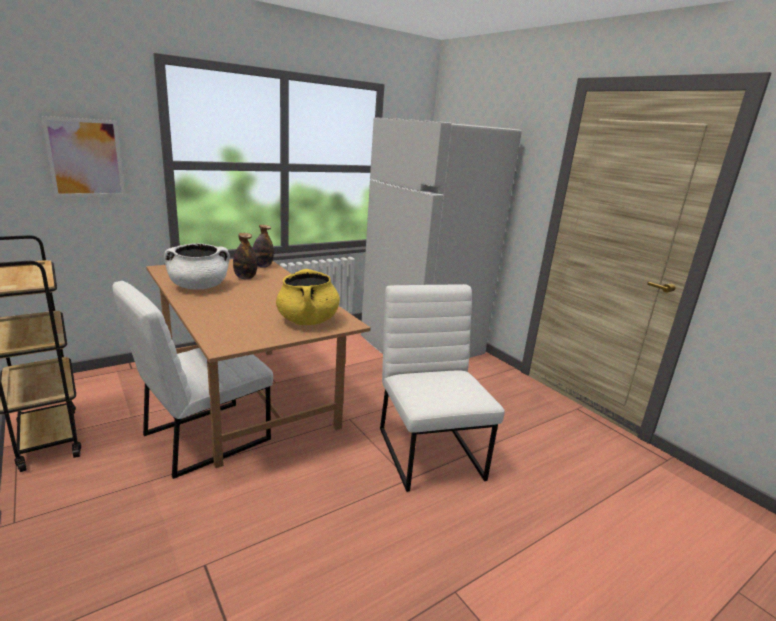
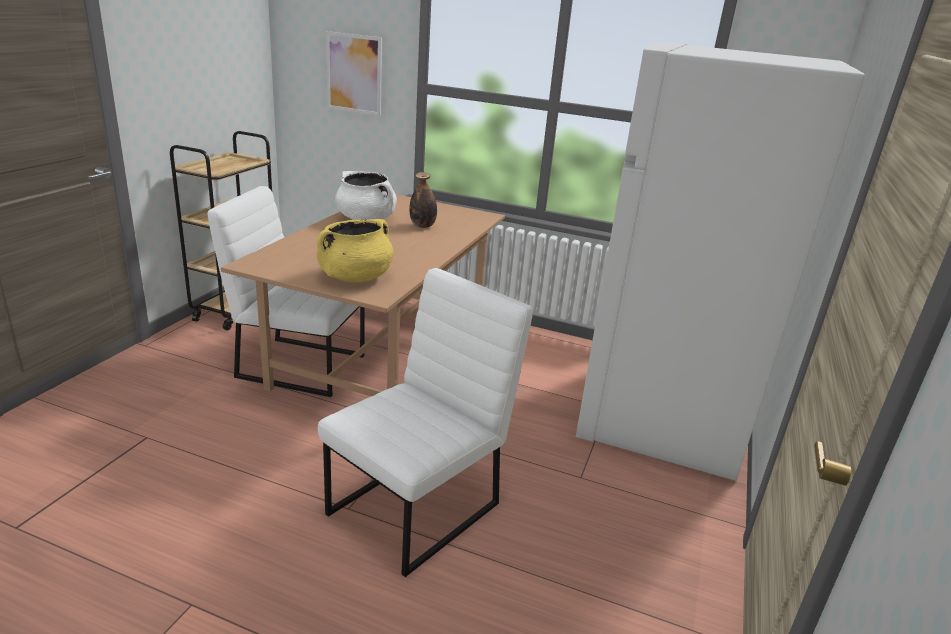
camera: 55 degrees right, 5 degrees up
bottle [253,225,274,268] -> none

